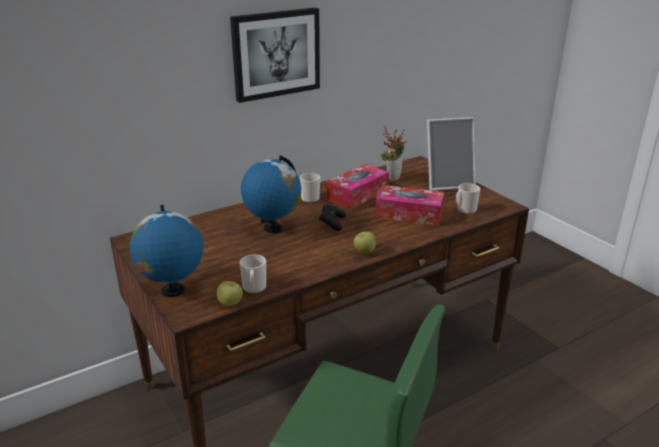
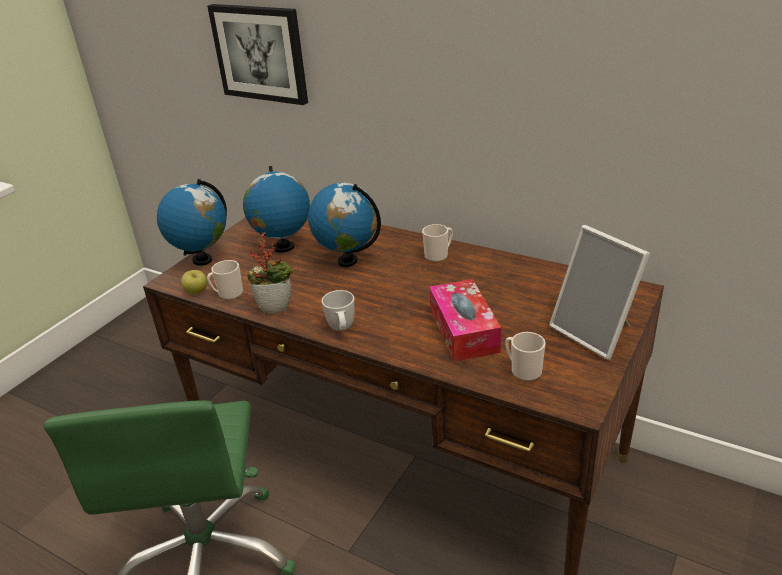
camera: 65 degrees right, 5 degrees up
picture [230,8,320,103] -> picture moved to [207,4,308,105]
black game controller [319,205,346,231] -> none
tissue box [326,164,389,209] -> none
apple [354,232,376,254] -> white mug [322,290,355,331]
potted plant [381,126,407,181] -> potted plant moved to [247,232,294,314]
none -> globe [243,166,310,252]

